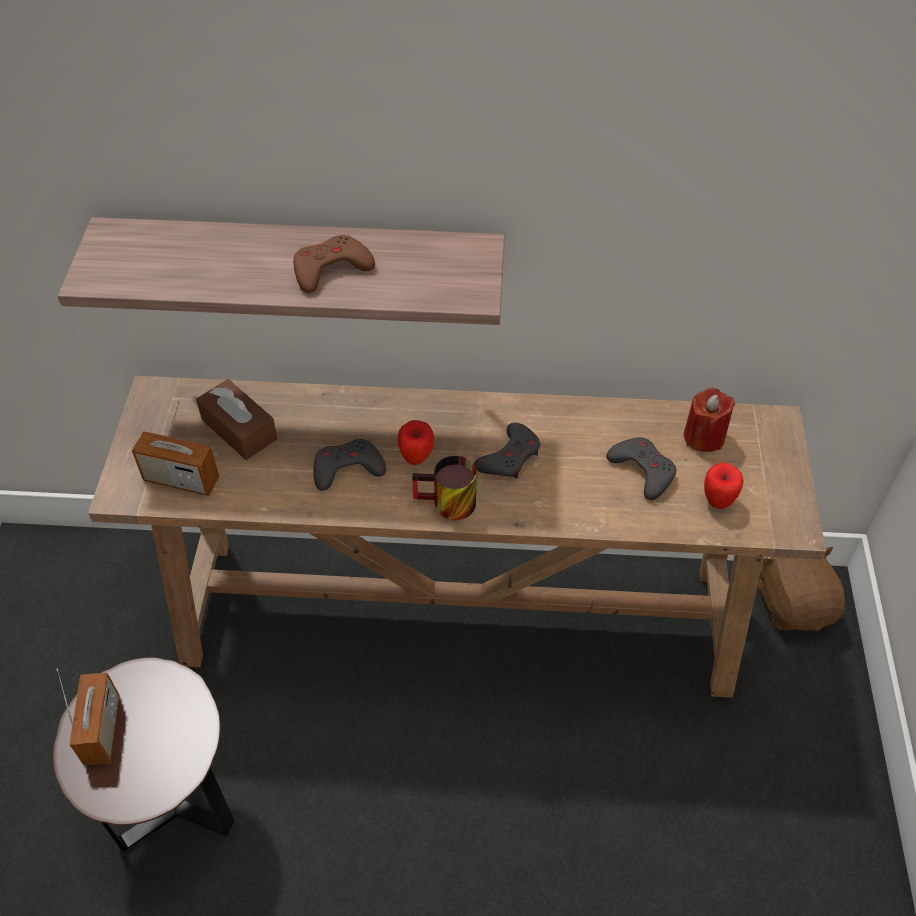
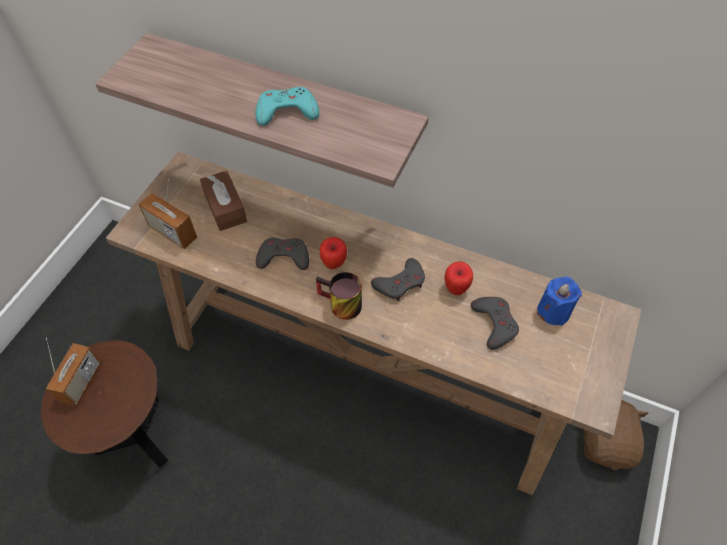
camera: 20 degrees right, 5 degrees up
brown game controller [294,235,375,293] -> turquoise game controller [256,87,319,126]
red candle [684,387,735,452] -> blue candle [537,277,582,326]
apple [704,462,744,509] -> apple moved to [445,262,473,295]

